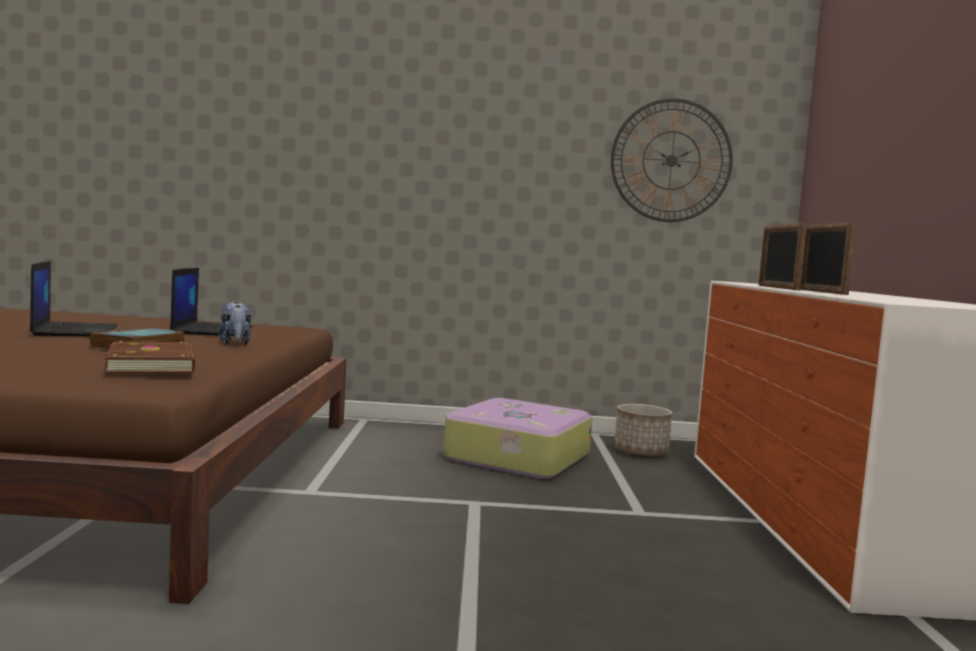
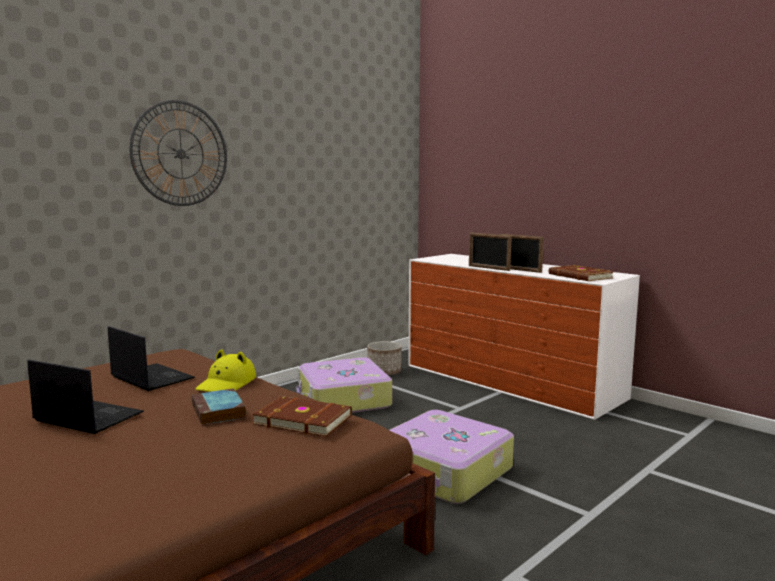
camera: 45 degrees left, 5 degrees up
plush toy [218,302,251,345] -> yellow hat [195,349,256,392]
wall clock [611,98,733,222] -> wall clock moved to [129,100,227,206]
none -> suitcase [389,410,514,504]
none -> brown book [549,265,613,281]

